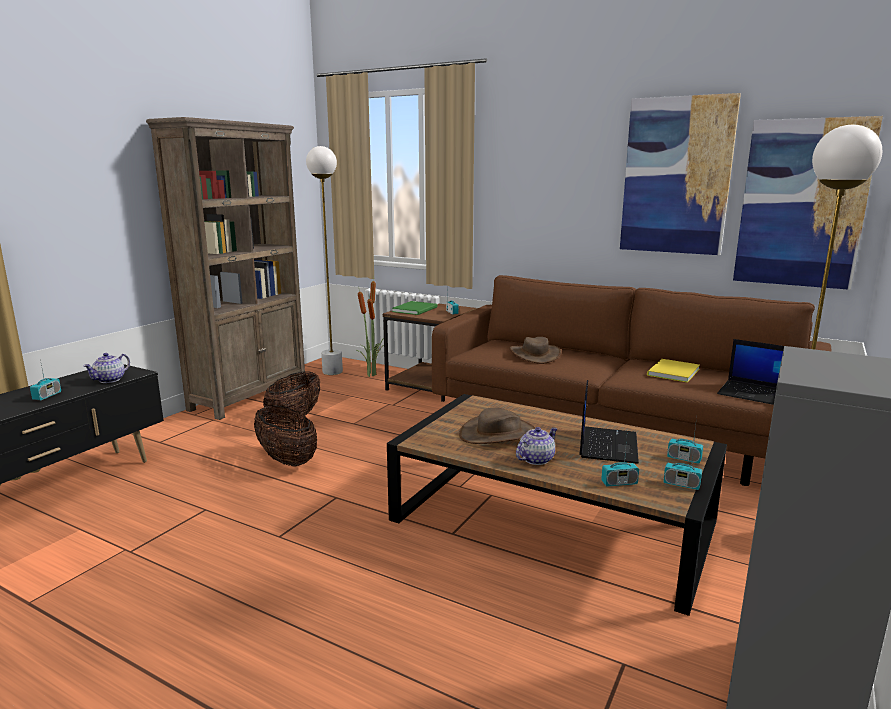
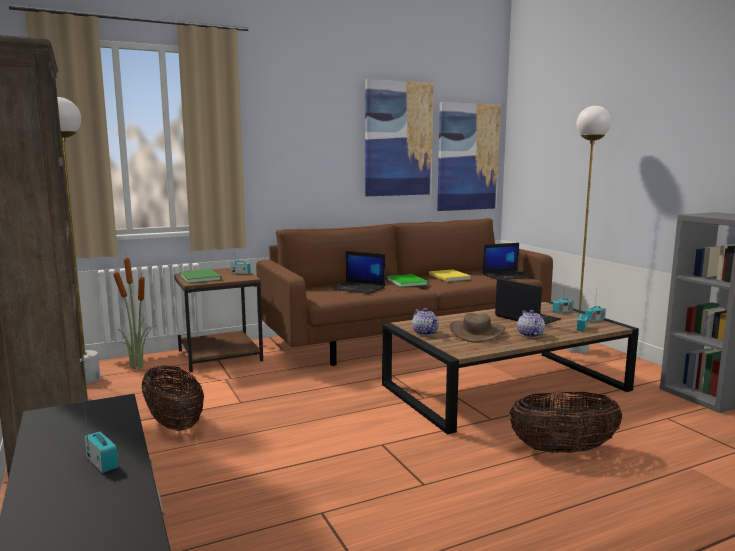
camera: 55 degrees left, 5 degrees down
teapot [83,353,130,383] -> teapot moved to [412,308,439,336]
basket [254,405,317,467] -> basket moved to [509,392,622,453]
brown hat [510,337,561,364] -> laptop [329,251,385,294]
none -> green book [387,274,429,287]

